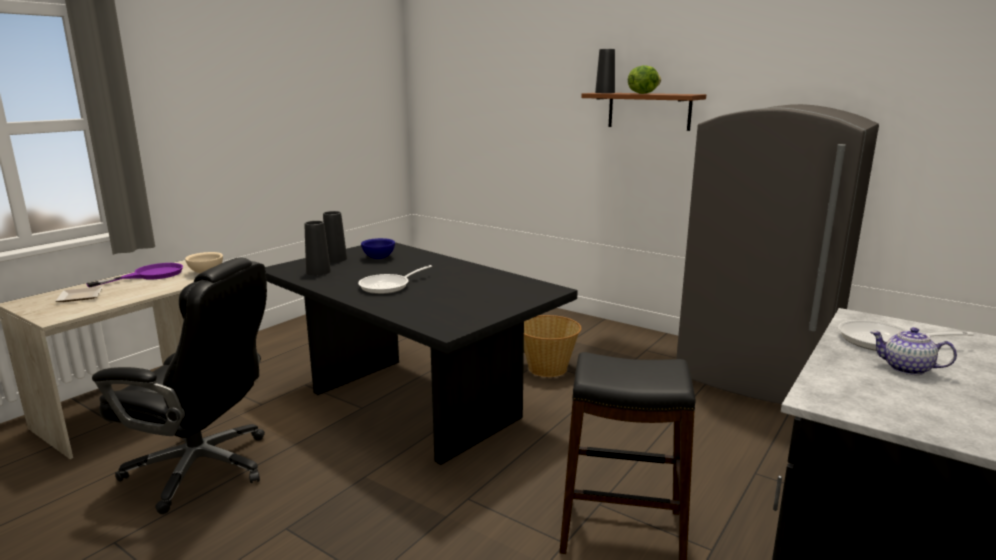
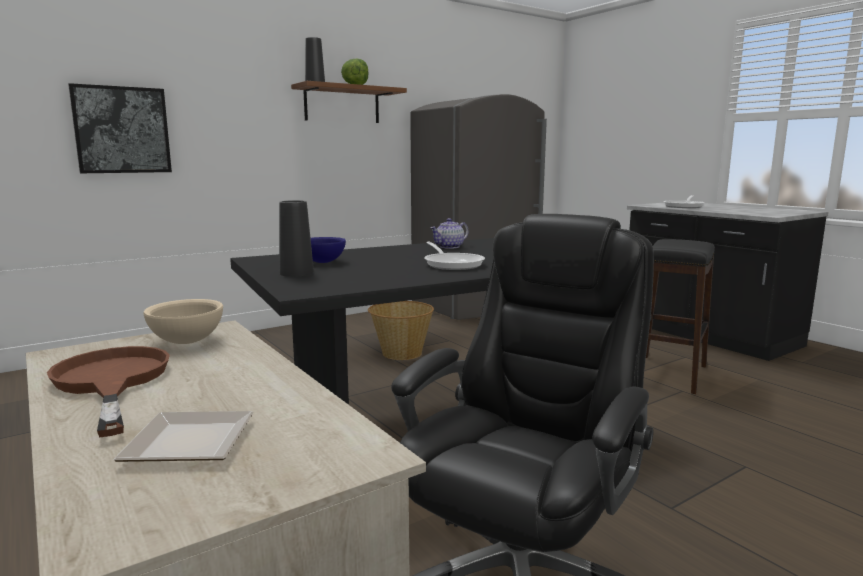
camera: 70 degrees left, 5 degrees down
purple frying pan [86,263,183,287] -> brown frying pan [47,346,170,438]
black vase [304,221,331,276] -> none
teapot [871,327,957,375] -> teapot moved to [430,218,469,249]
none -> picture [68,83,172,173]

